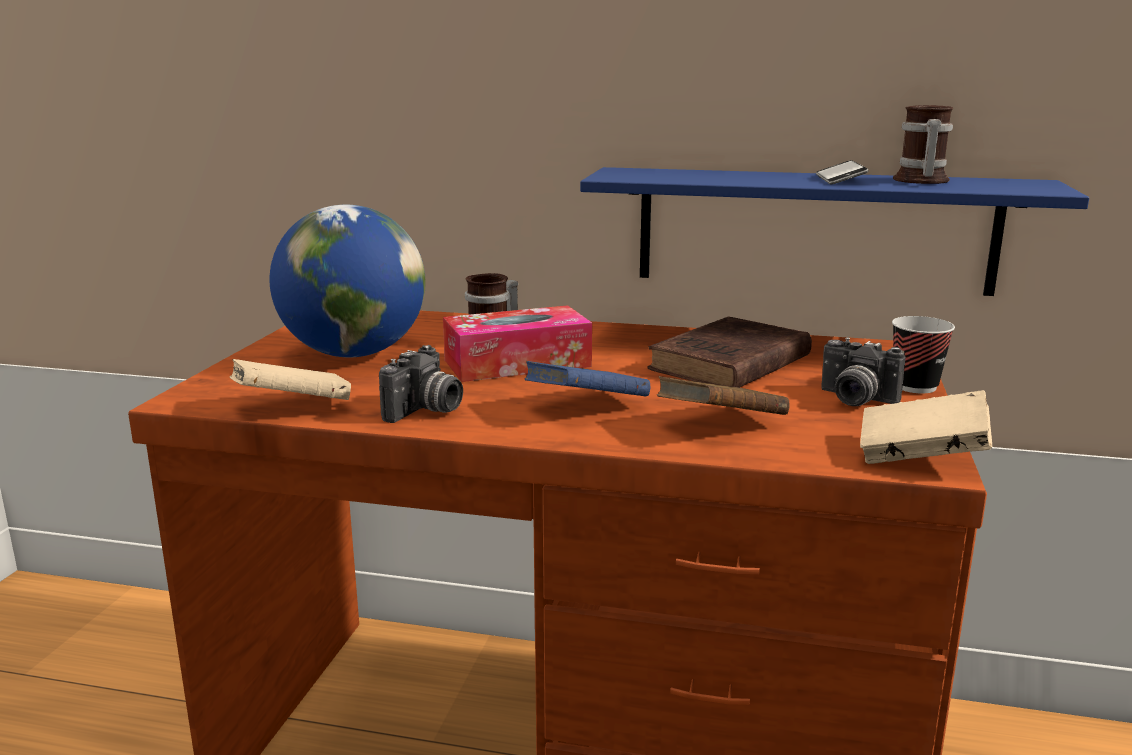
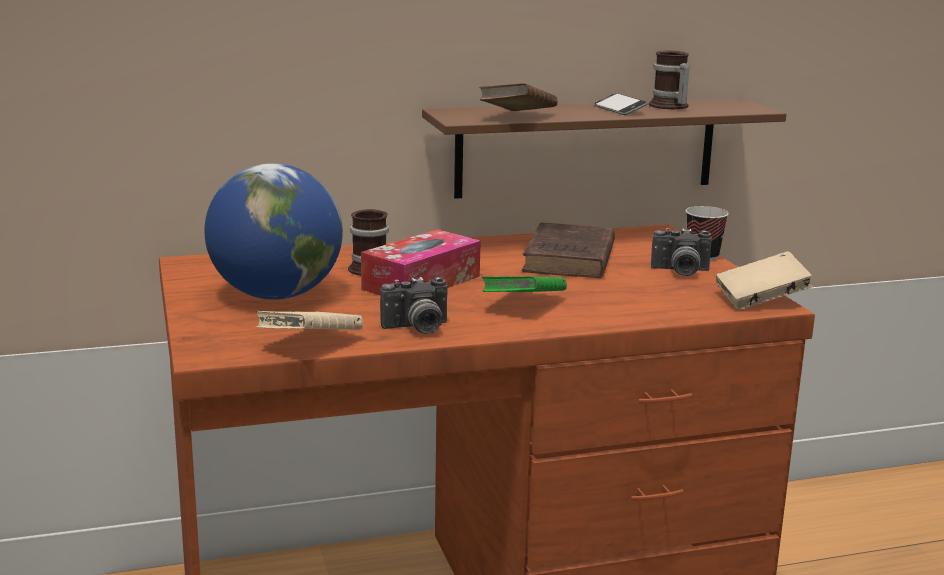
camera: 30 degrees left, 0 degrees up
camera [379,345,463,423] -> camera turned 75 degrees clockwise [380,277,447,334]
blue book [524,361,650,396] -> green book [481,276,567,292]
blue shelf [580,167,1089,296] -> brown shelf [422,99,786,199]
brown book [657,376,790,415] -> brown book moved to [479,83,558,111]

